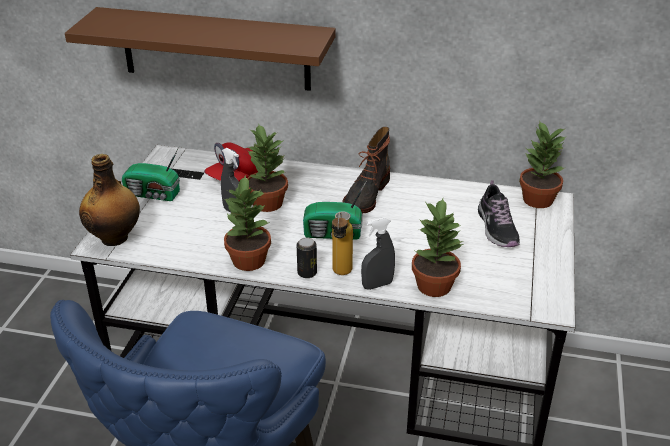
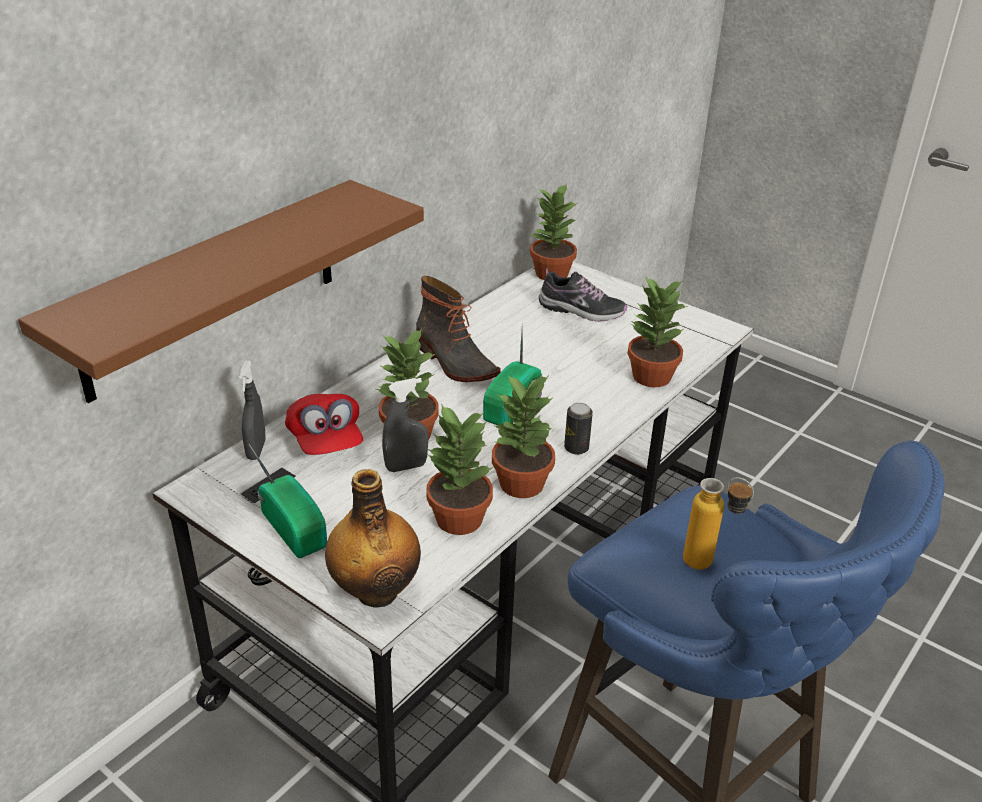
camera: 65 degrees left, 0 degrees up
radio [122,147,180,201] -> radio turned 75 degrees counterclockwise [249,444,327,558]
bottle [332,211,353,275] -> bottle moved to [683,477,754,570]
grey spray bottle [361,217,395,290] -> grey spray bottle moved to [239,360,266,460]
none -> potted plant [426,404,494,535]

